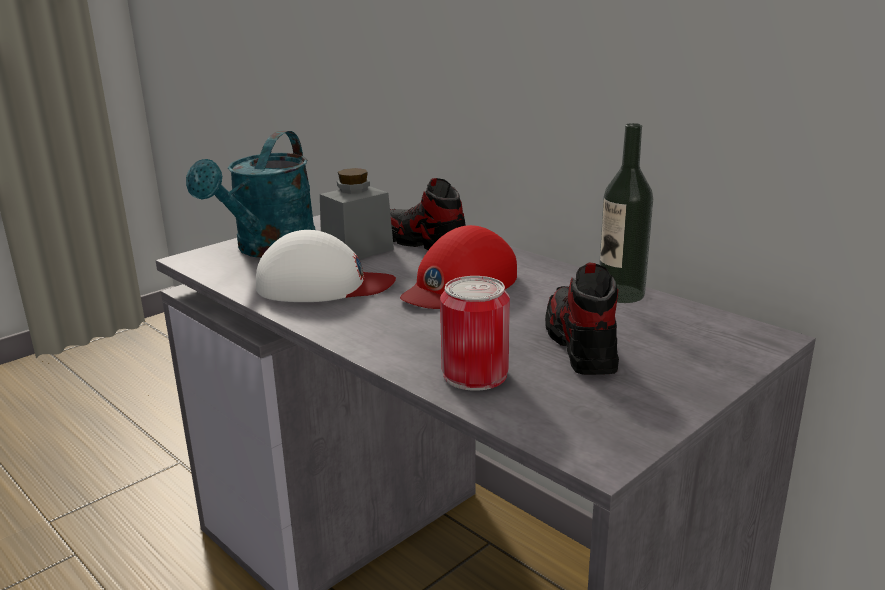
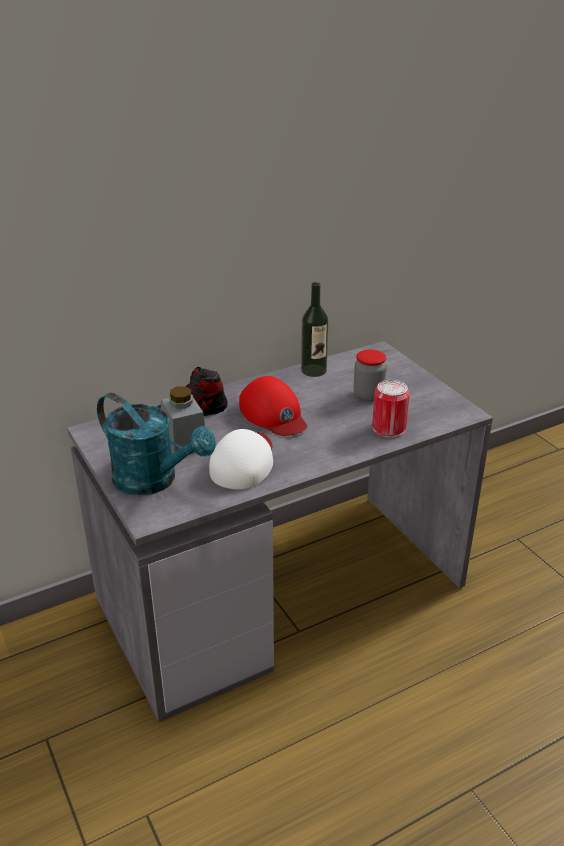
camera: 75 degrees left, 10 degrees up
shoe [545,262,619,375] -> jar [354,349,387,401]

